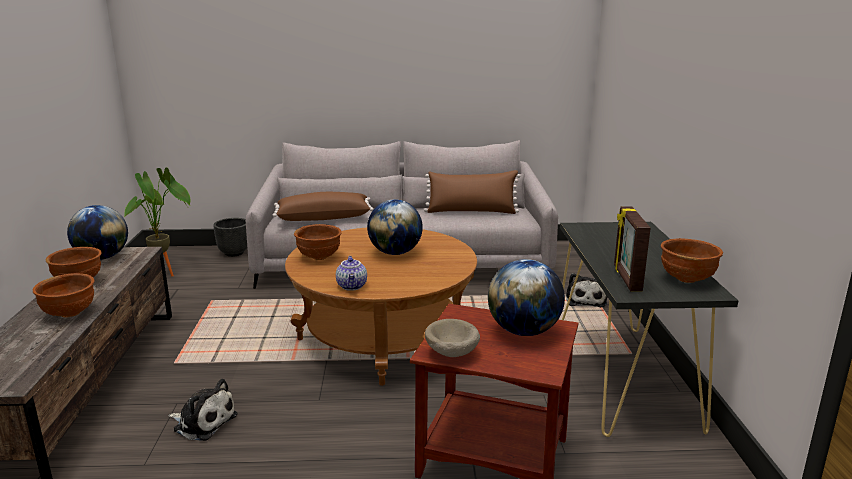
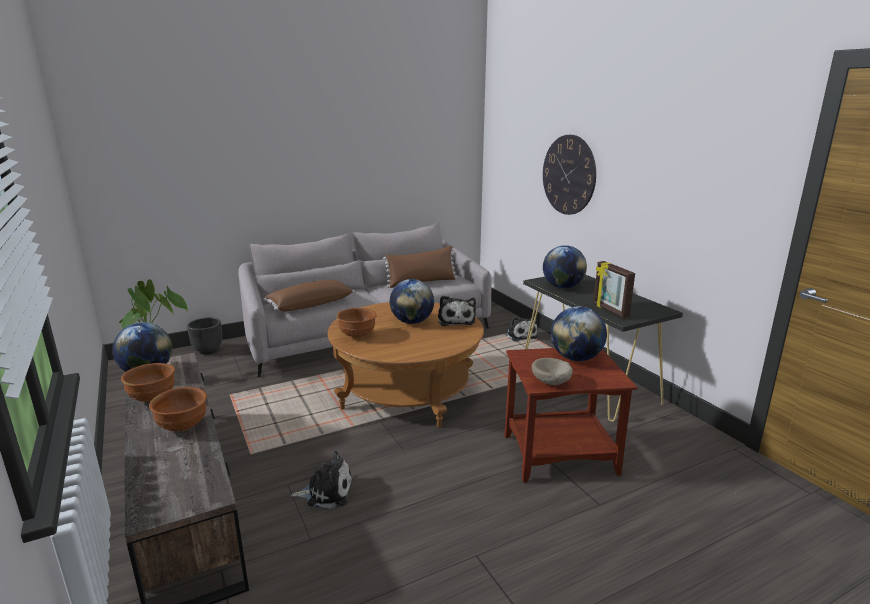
camera: 25 degrees left, 0 degrees up
teapot [336,256,367,291] -> none
brown bowl [661,238,723,283] -> none
none -> plush toy [438,296,476,326]
none -> wall clock [543,135,596,215]
none -> globe [543,245,587,289]

